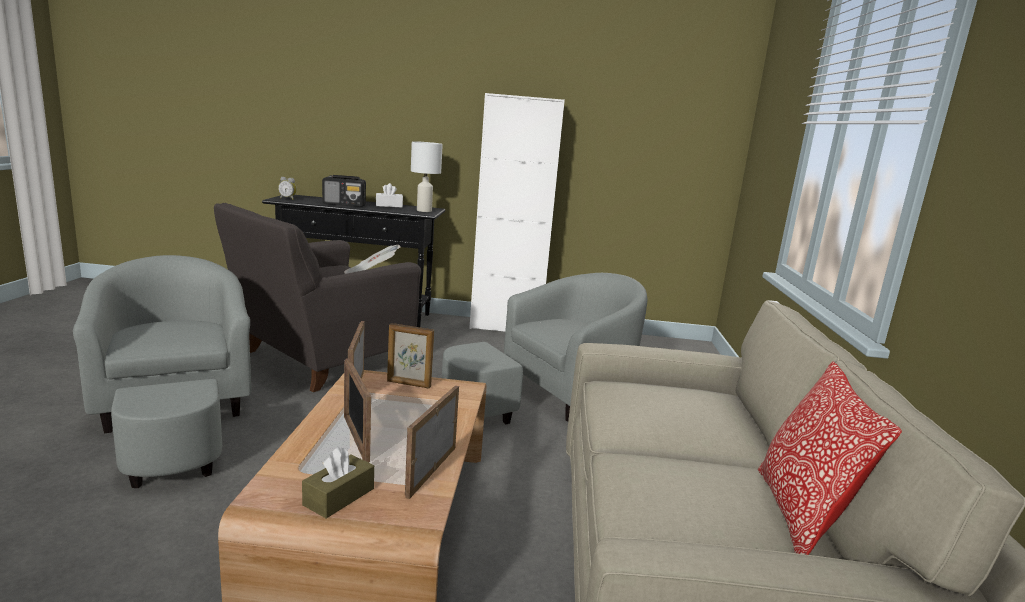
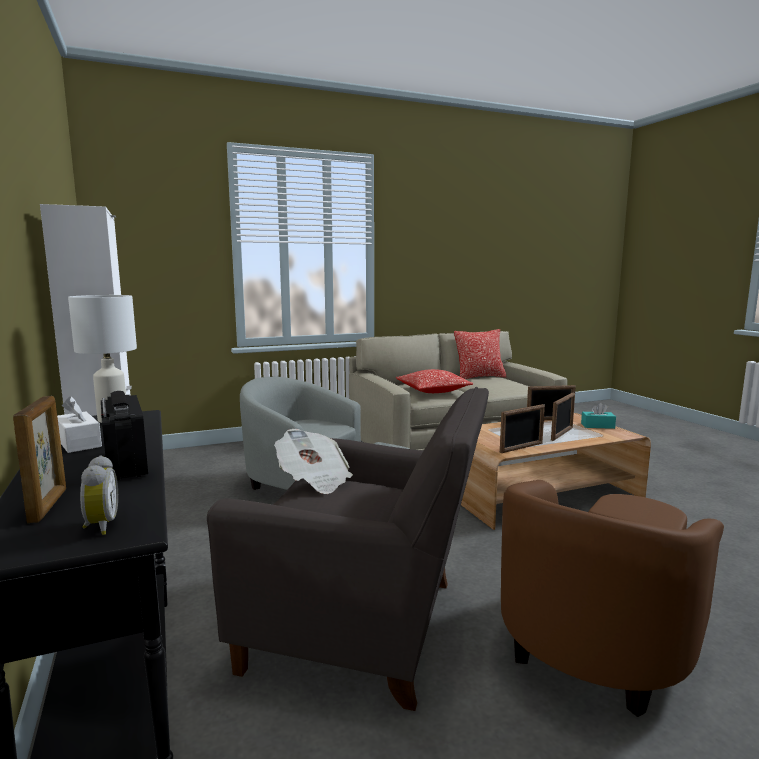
camera: 115 degrees left, 5 degrees down
grey armchair [73,255,251,488] -> brown armchair [501,480,724,717]
brown tissue box [302,447,374,518] -> turquoise tissue box [581,402,616,429]
picture frame [387,323,434,389] -> picture frame moved to [13,396,66,523]
none -> pillow [396,369,473,393]

